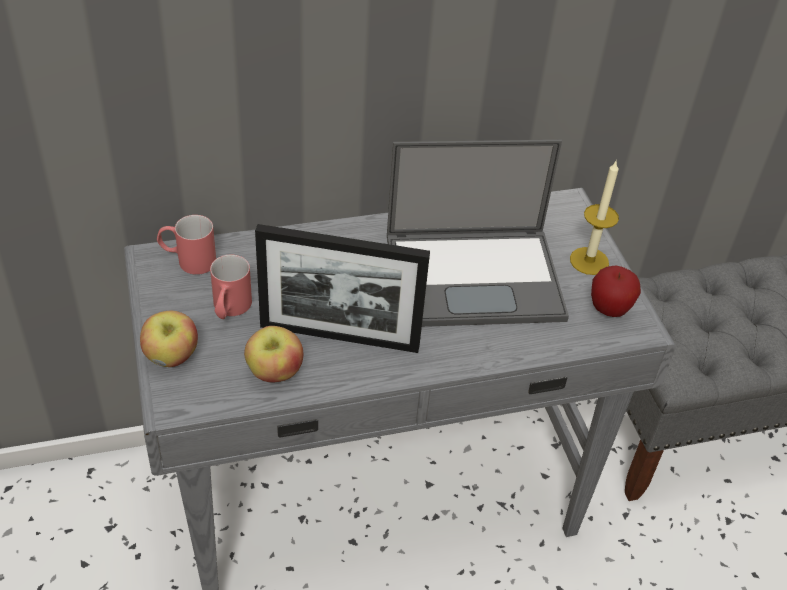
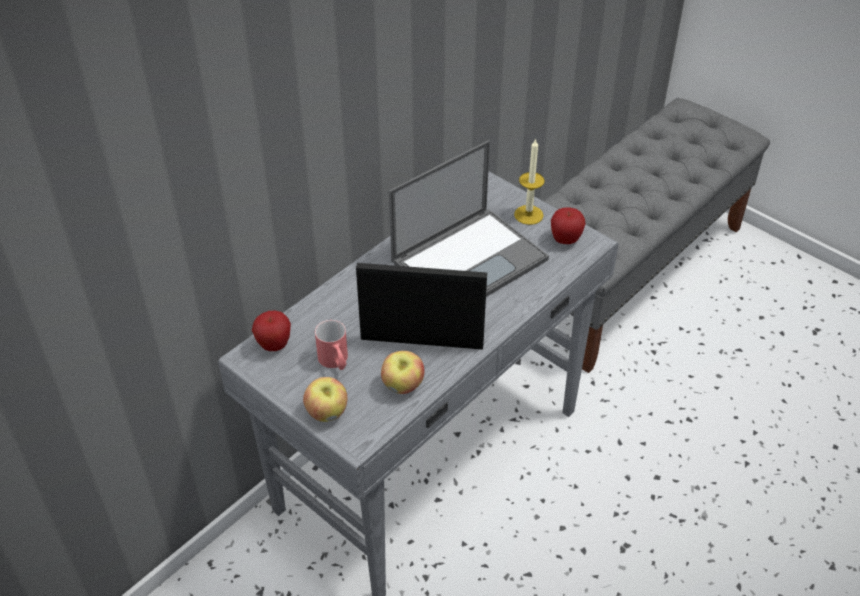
camera: 30 degrees left, 0 degrees up
red mug [157,215,216,275] -> apple [252,311,291,351]
picture frame [255,224,430,353] -> picture frame turned 150 degrees counterclockwise [356,263,487,350]

